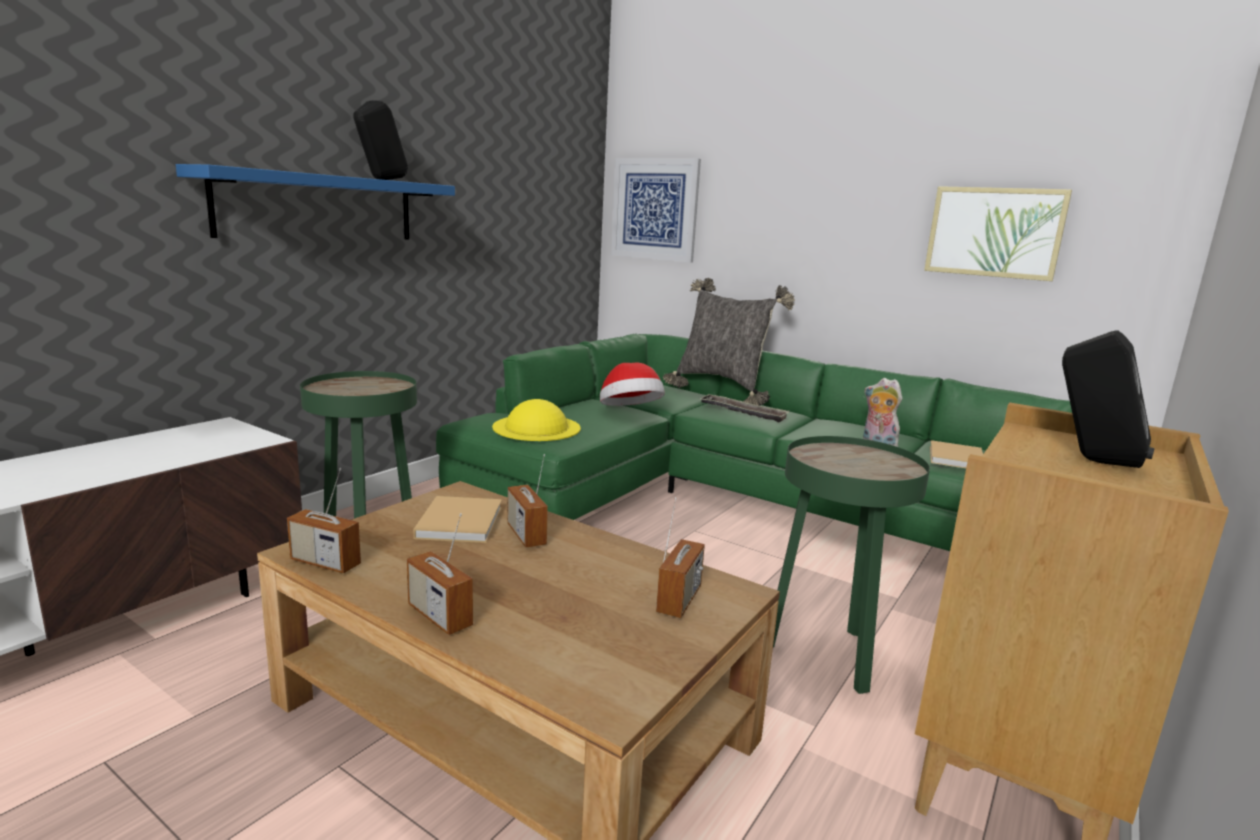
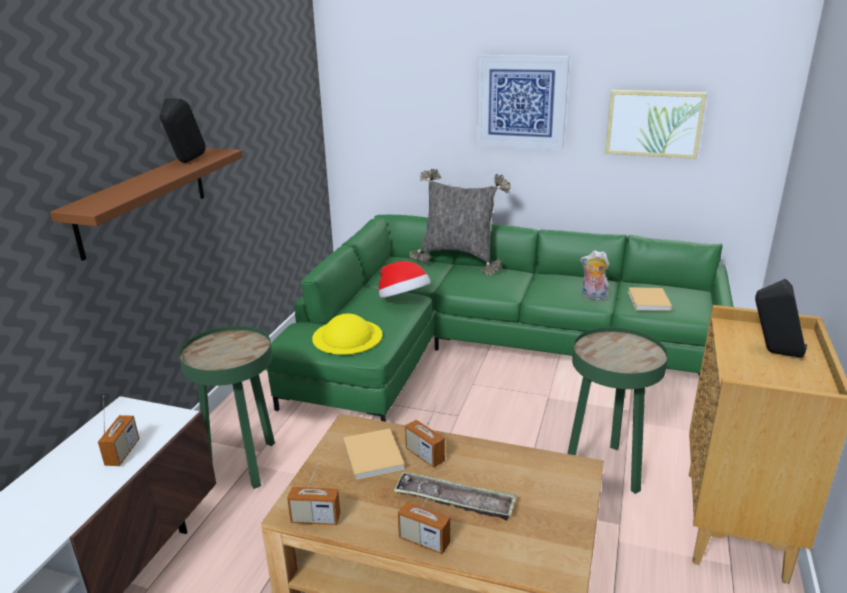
camera: 15 degrees left, 10 degrees up
blue shelf [176,164,455,239] -> brown shelf [50,148,243,261]
picture [611,158,701,262] -> picture moved to [476,55,569,150]
radio [656,497,705,618] -> radio moved to [98,395,139,466]
tray [700,394,790,422] -> tray moved to [394,472,516,520]

